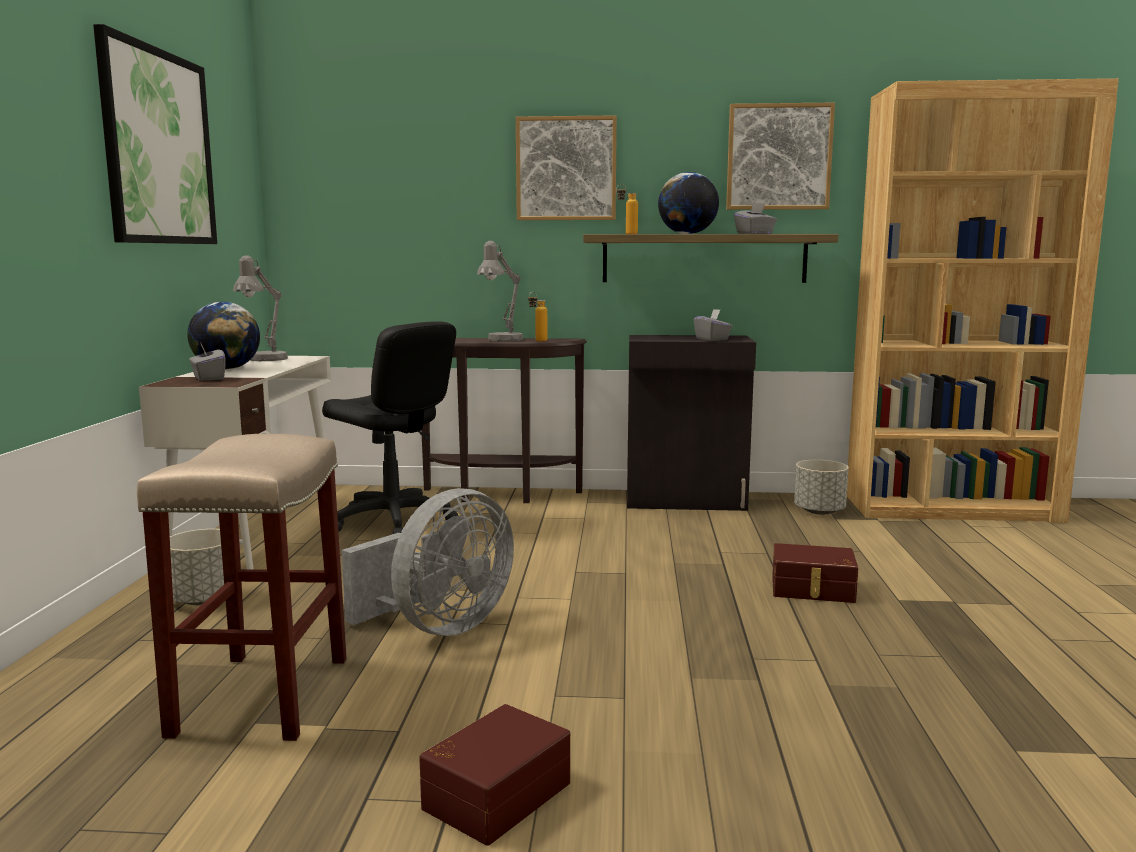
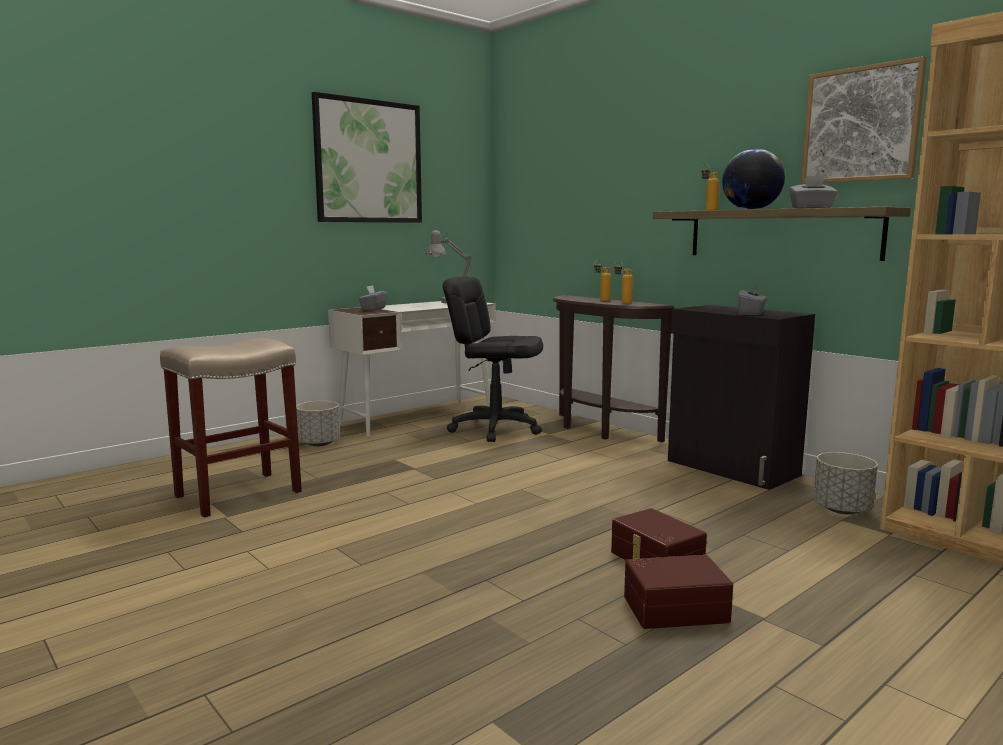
camera: 45 degrees right, 0 degrees up
globe [187,302,260,370] -> none
black office chair [322,321,458,534] -> black office chair turned 120 degrees clockwise [443,276,543,442]
grey fan [342,488,514,636] -> none
brown storage box [419,704,570,846] -> brown storage box moved to [624,555,733,629]
grey table lamp [477,241,523,342] -> bottle [594,260,611,301]
picture [516,115,617,220] -> none

